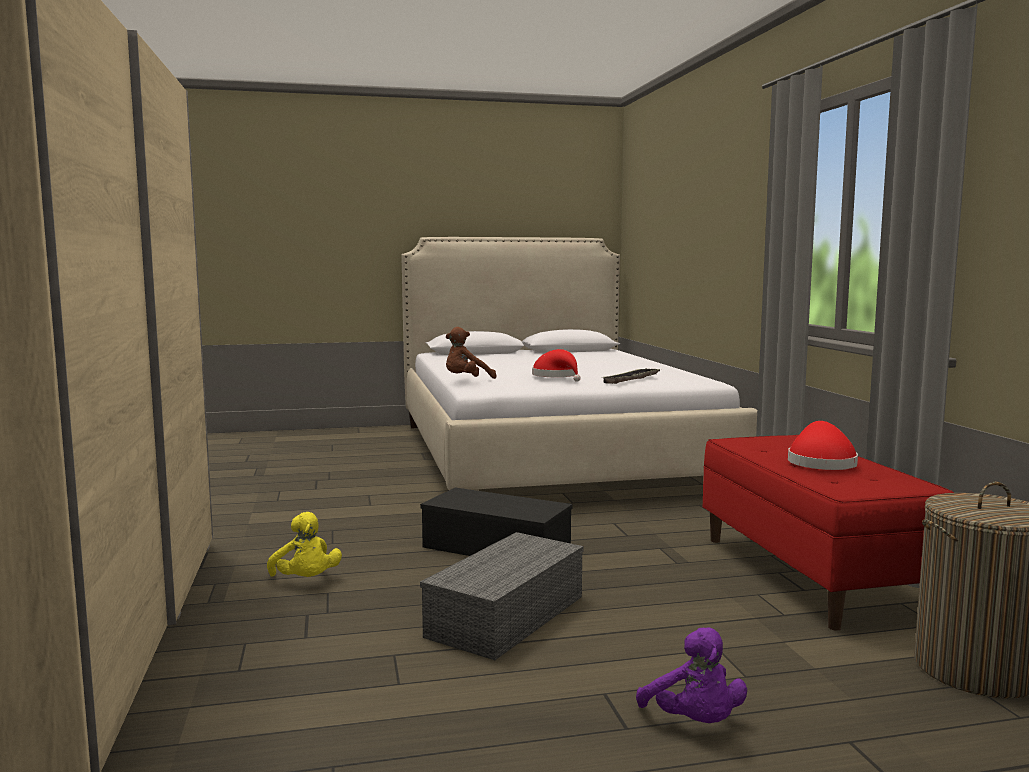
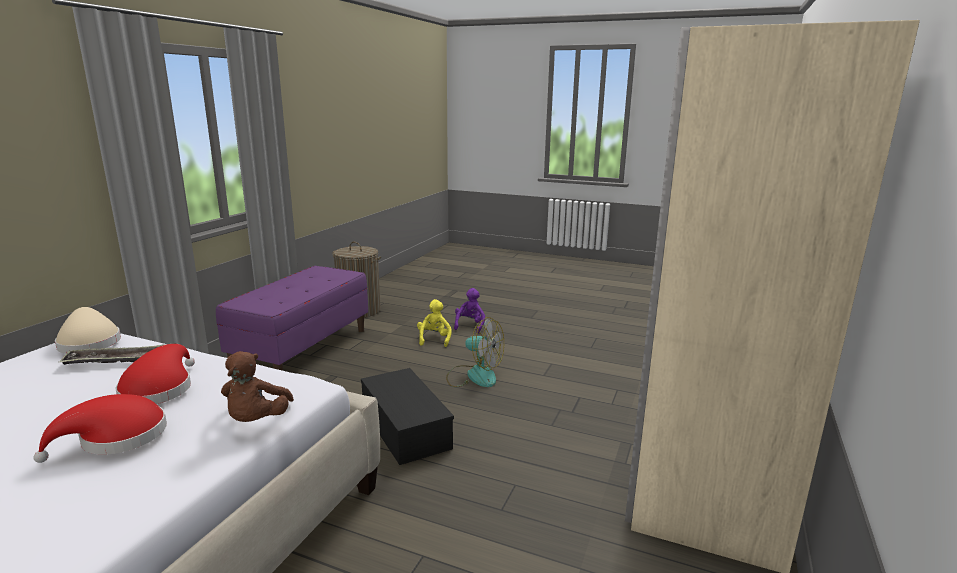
camera: 145 degrees left, 10 degrees up
yellow plush toy [267,512,342,577] -> yellow plush toy moved to [417,299,452,347]
grey storage box [420,532,584,660] -> fan [446,317,504,387]
brown plush toy [446,327,496,379] -> brown plush toy turned 90 degrees clockwise [221,351,294,422]
red bench [703,435,954,631] -> purple bench [216,266,368,371]
red hat [788,421,858,470] -> red hat moved to [33,394,167,463]
none -> beige hat [55,307,121,354]

